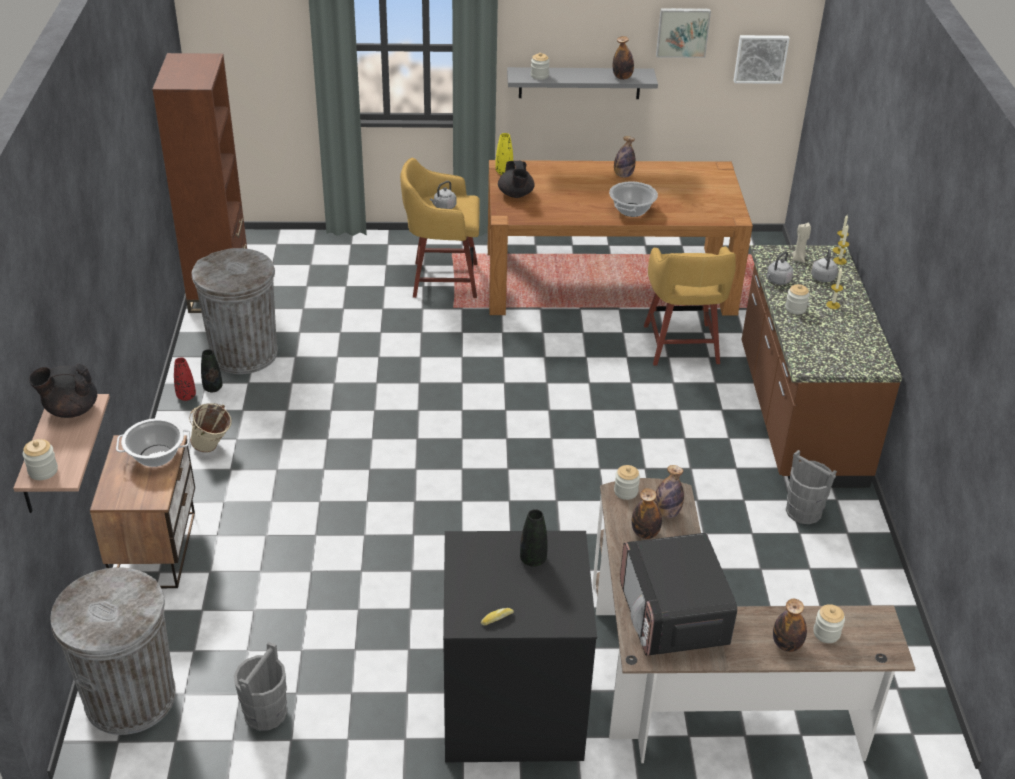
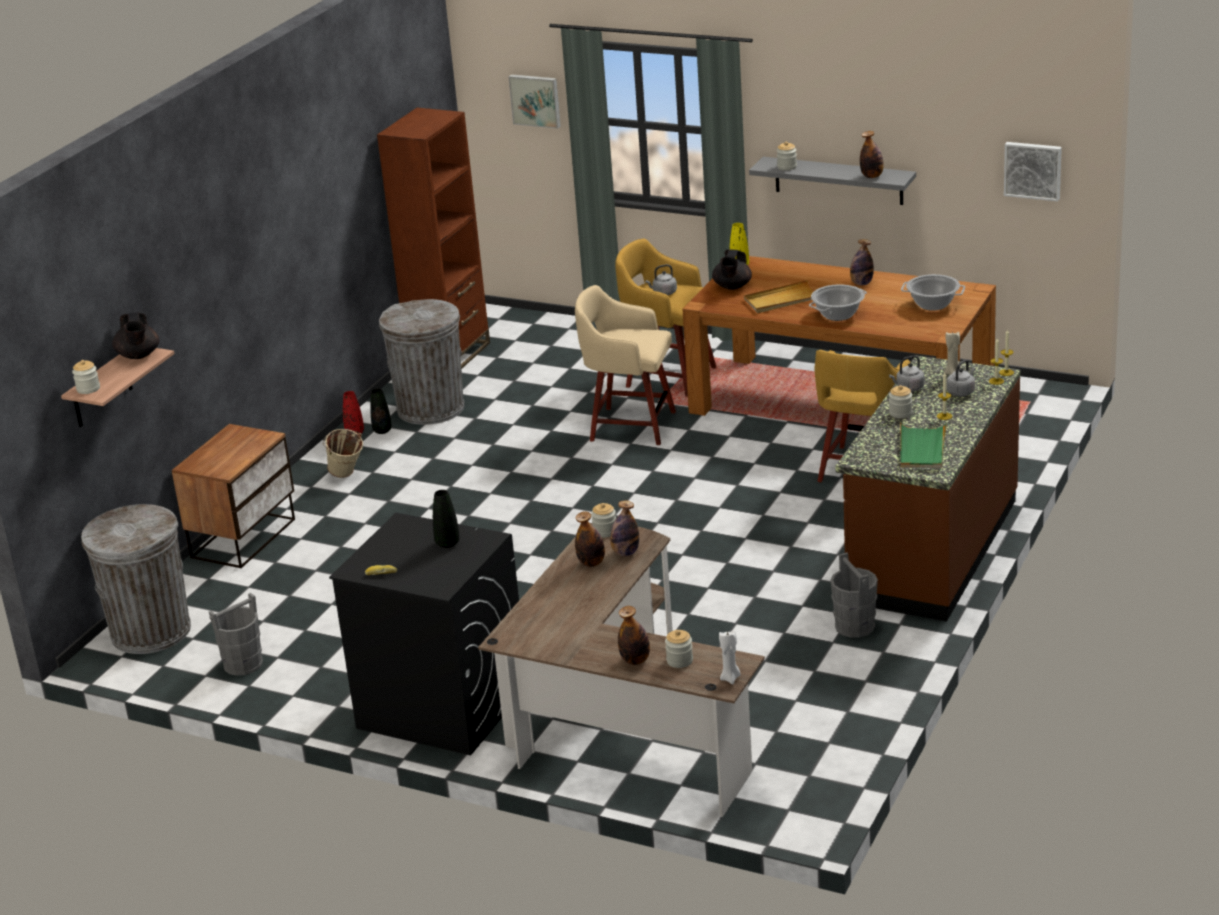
camera: 30 degrees right, 10 degrees down
black teapot [29,364,97,418] -> black teapot turned 120 degrees counterclockwise [112,312,159,359]
cooking pot [116,418,190,467] -> cooking pot moved to [901,274,965,311]
microwave [620,533,737,656] -> none
picture [656,8,711,58] -> picture moved to [508,74,561,129]
none -> beige stool [575,285,676,445]
none -> white candle [719,630,741,684]
none -> beige tray [744,280,814,313]
none -> green tray [900,422,947,468]

